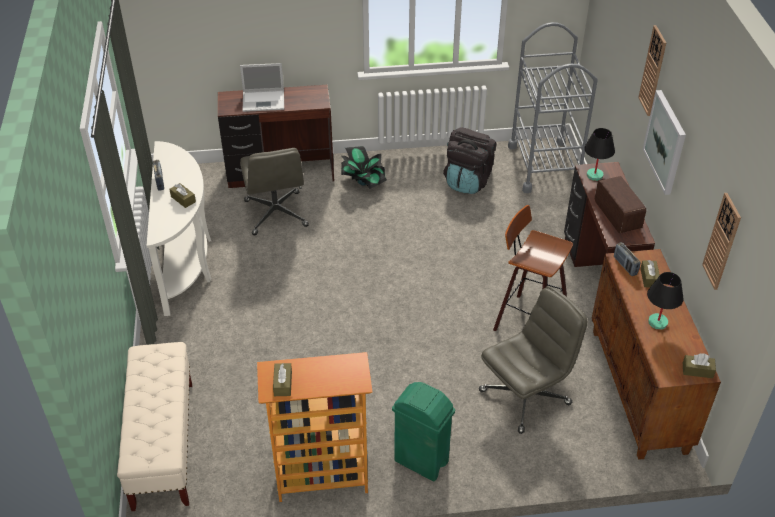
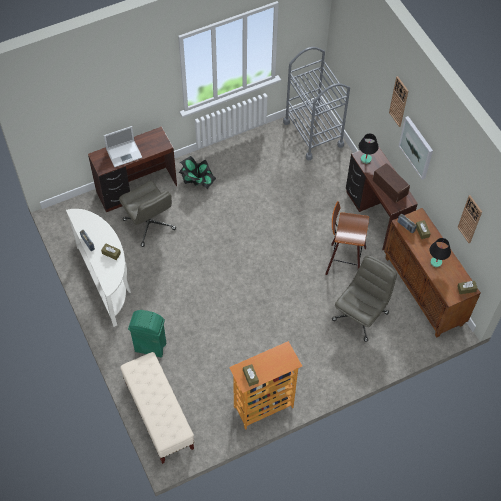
camera: 20 degrees left, 15 degrees up
green trash can [392,382,455,481] -> green trash can moved to [128,310,166,357]
black backpack [443,127,497,194] -> none

